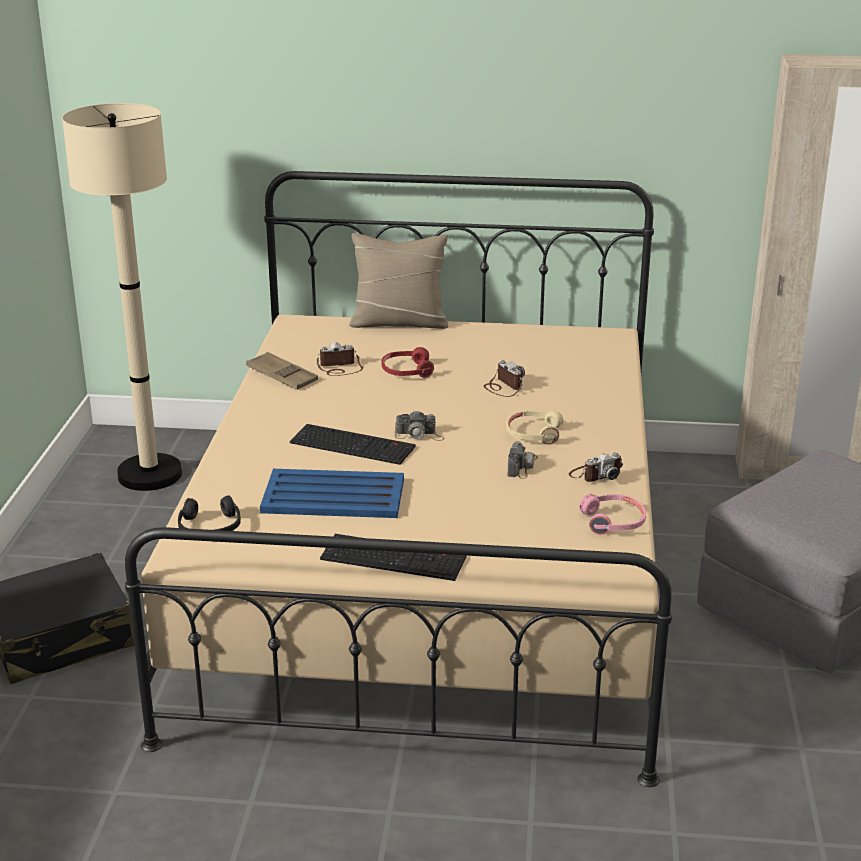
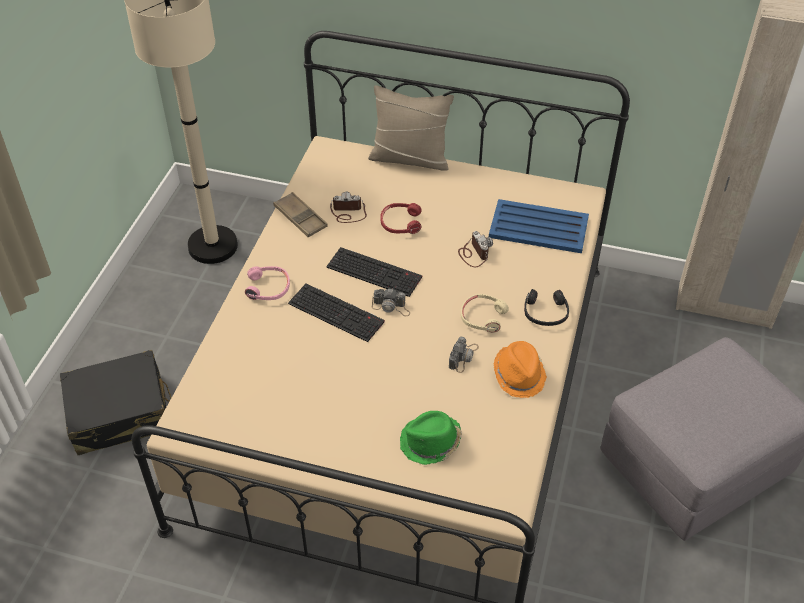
camera: 10 degrees right, 20 degrees up
black headphones [178,495,241,531] -> black headphones moved to [524,289,569,326]
blue tray [260,469,404,518] -> blue tray moved to [489,199,589,253]
keyboard [320,534,467,581] -> keyboard moved to [326,247,422,297]
camera [569,452,623,482] -> orange hat [494,341,547,398]
pink headphones [579,494,646,535] -> pink headphones moved to [245,266,290,300]
none -> green hat [400,411,462,465]

